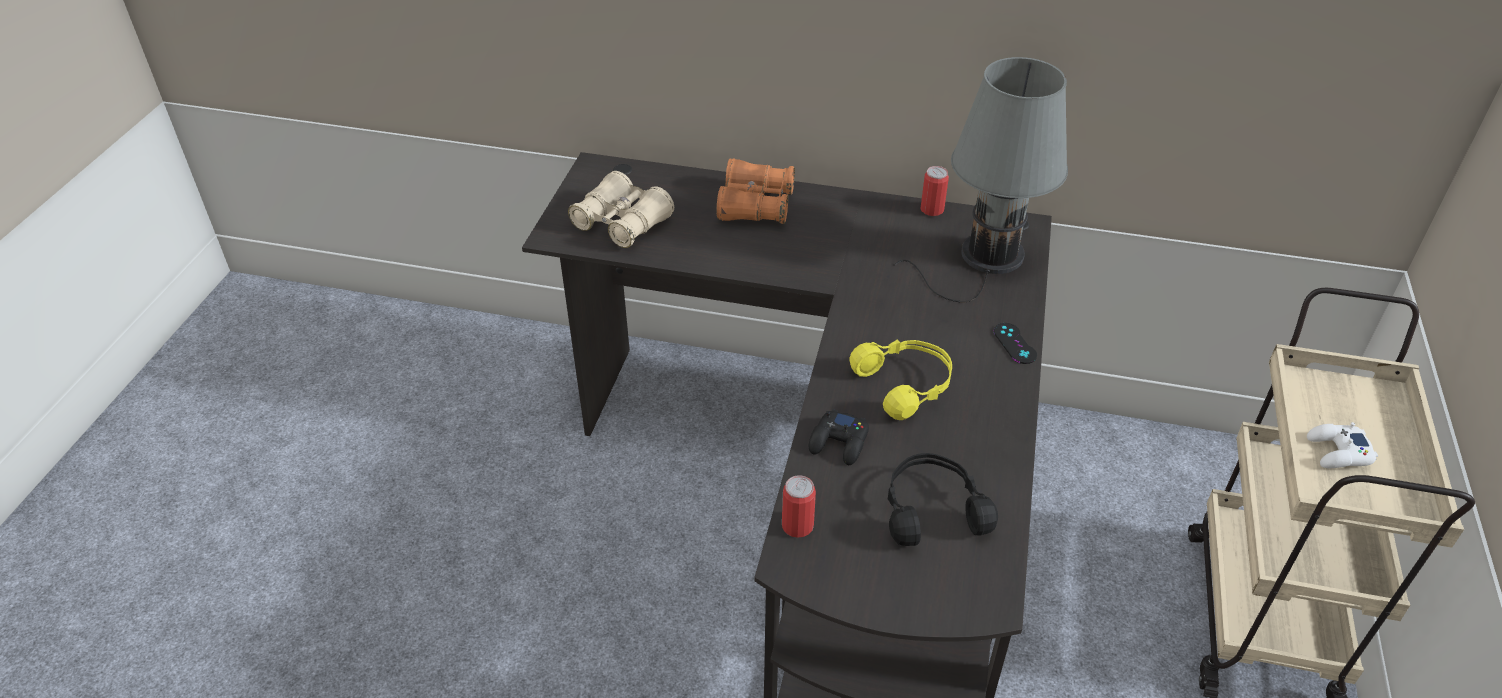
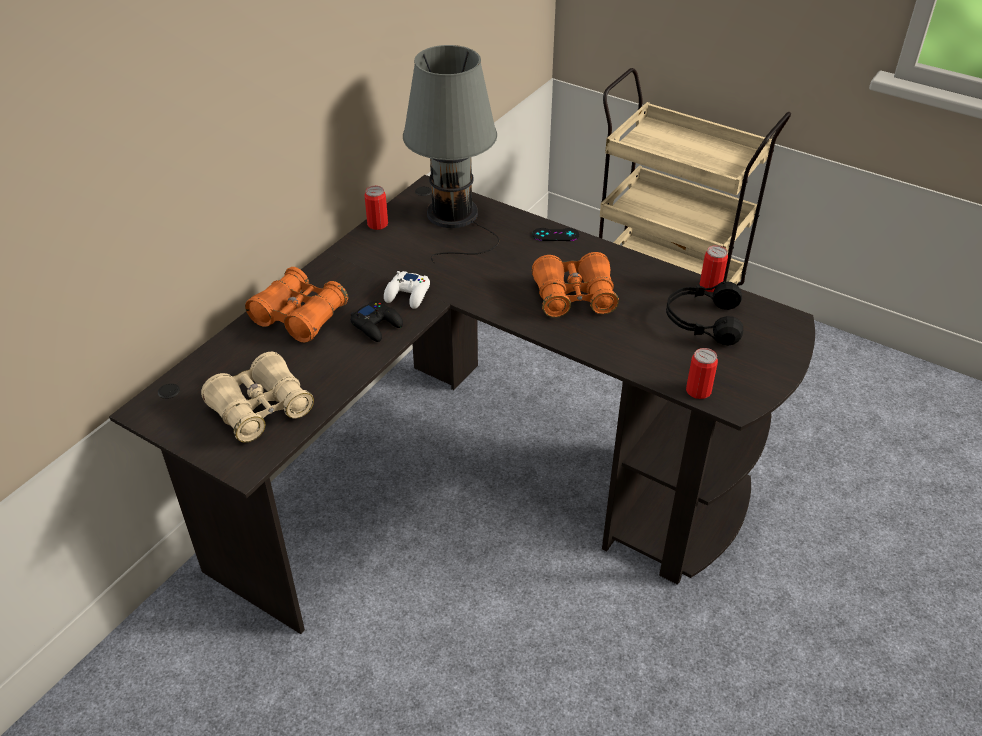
camera: 70 degrees left, 0 degrees up
black game controller [809,409,869,465] -> black game controller moved to [350,301,403,342]
yellow headphones [850,339,952,420] -> orange binoculars [532,252,619,317]
white game controller [1307,422,1378,468] -> white game controller moved to [384,271,430,309]
none -> can [699,245,728,292]

